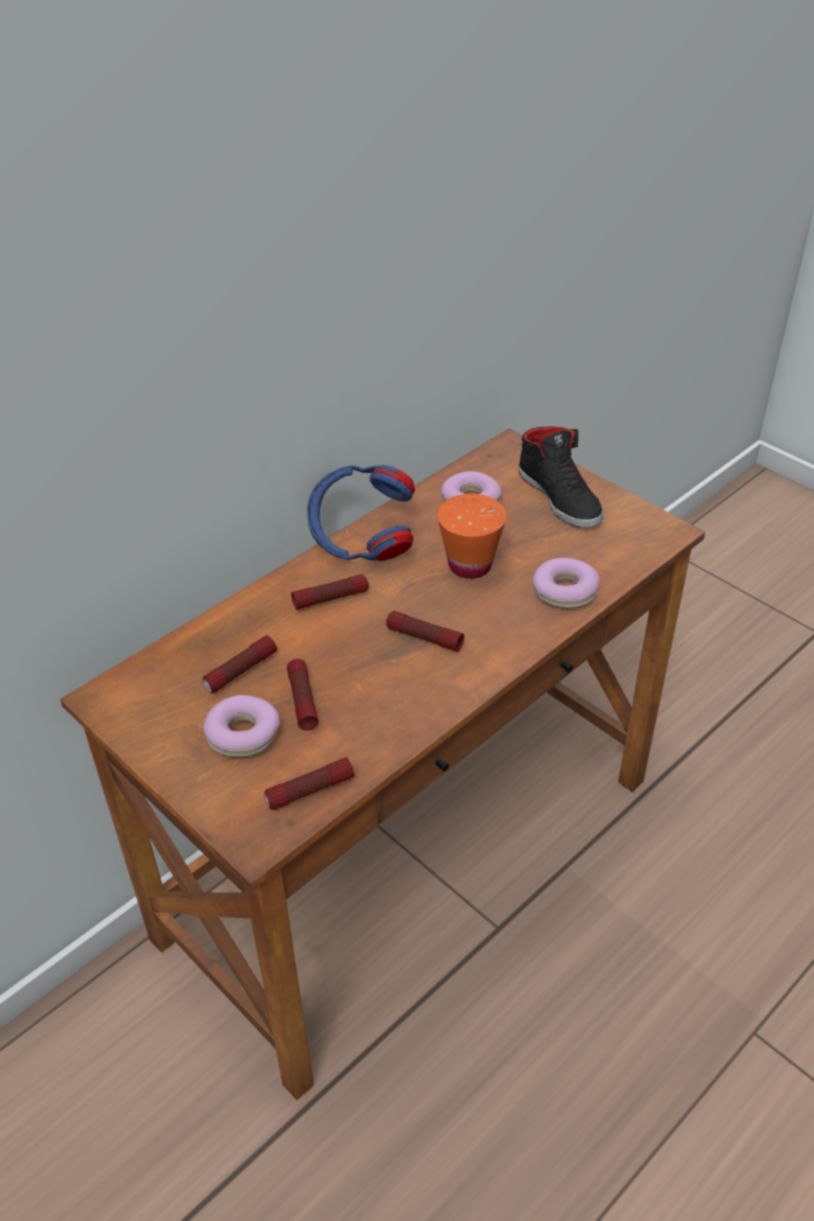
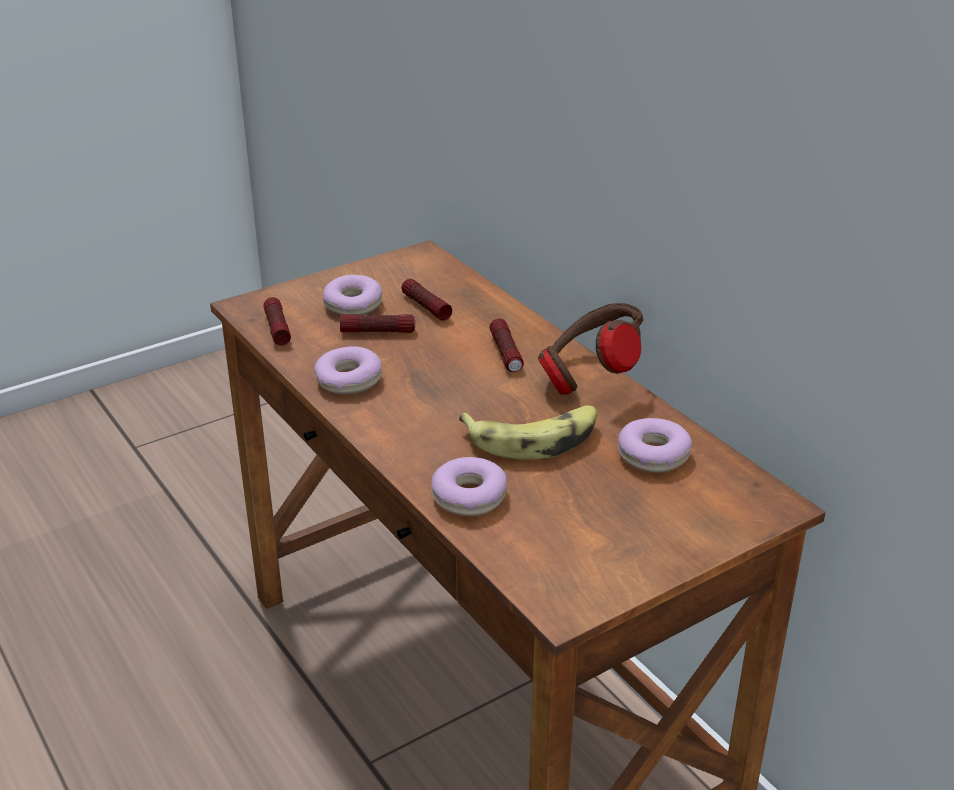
camera: 100 degrees right, 10 degrees down
blue headphones [307,465,415,561] -> brown headphones [538,303,643,395]
flashlight [386,611,464,652] -> none
orange cup [437,494,507,579] -> banana [459,405,597,460]
black shoe [518,426,603,528] -> none
none -> donut [315,346,382,395]

